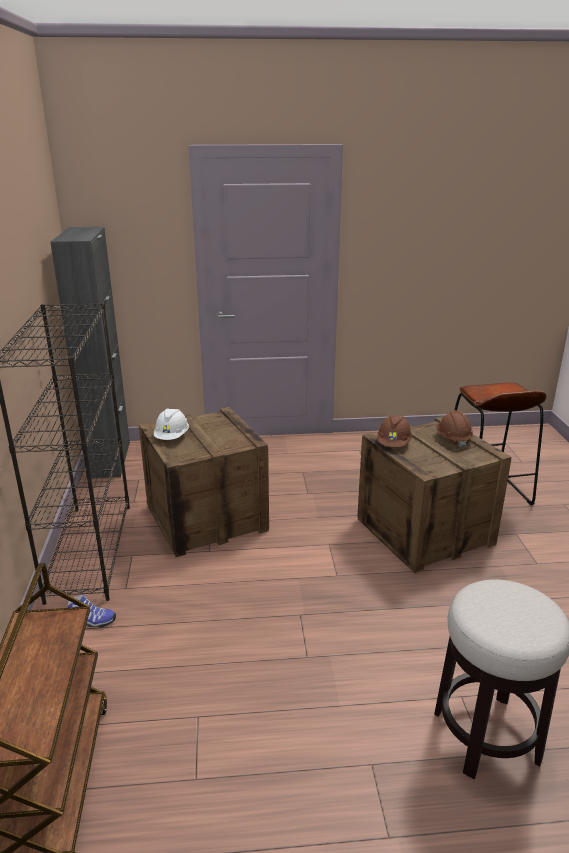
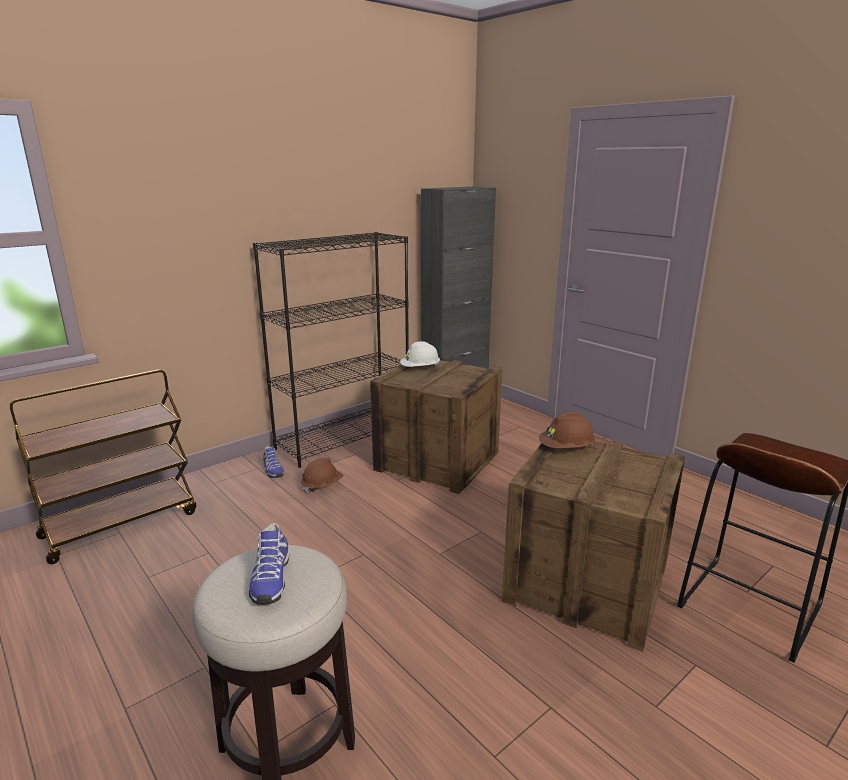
camera: 55 degrees right, 5 degrees down
brown hard hat [436,410,473,448] -> brown hard hat moved to [301,458,343,493]
none -> shoe [249,523,289,605]

